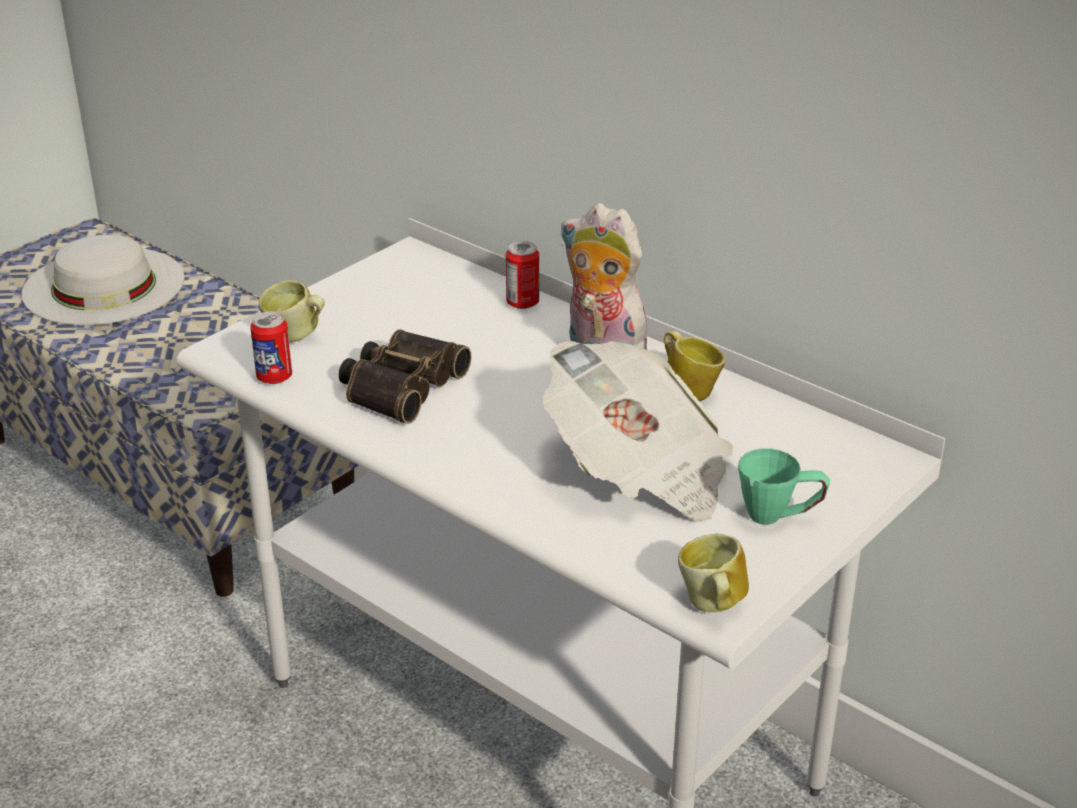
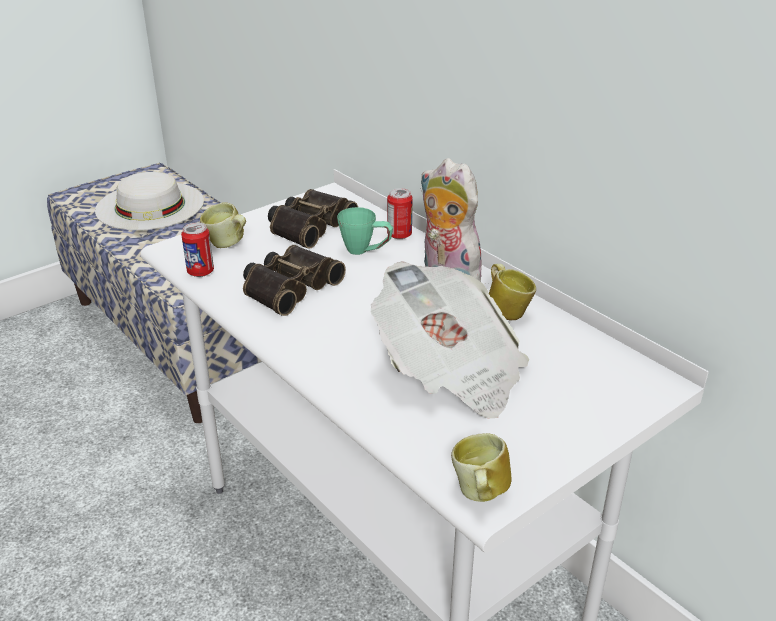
camera: 10 degrees right, 0 degrees up
green mug [738,448,830,525] -> green mug moved to [337,207,393,255]
none -> binoculars [268,189,358,248]

